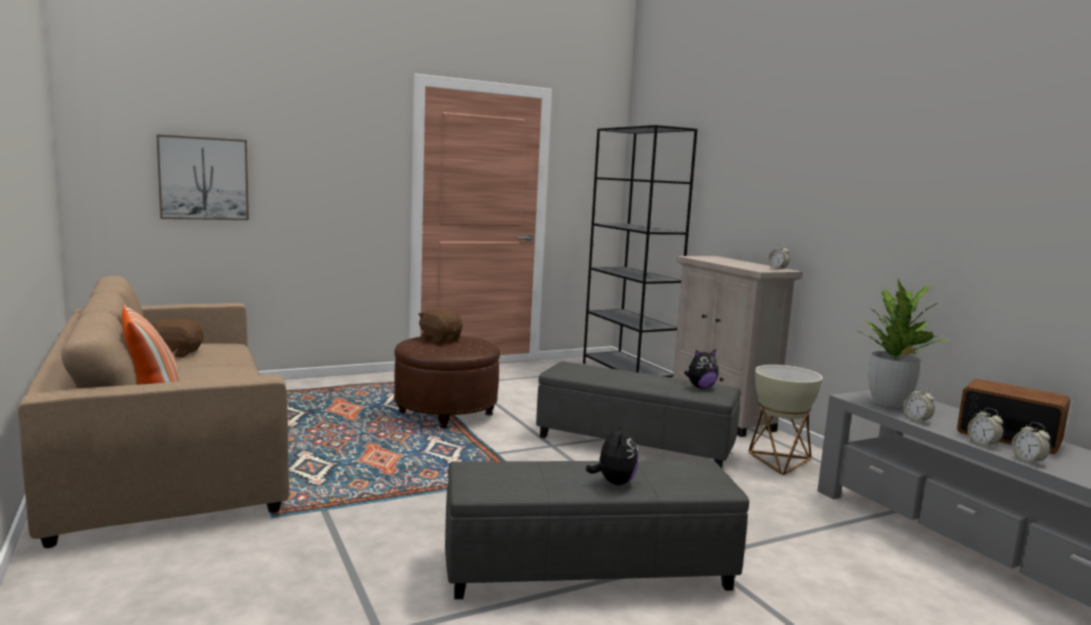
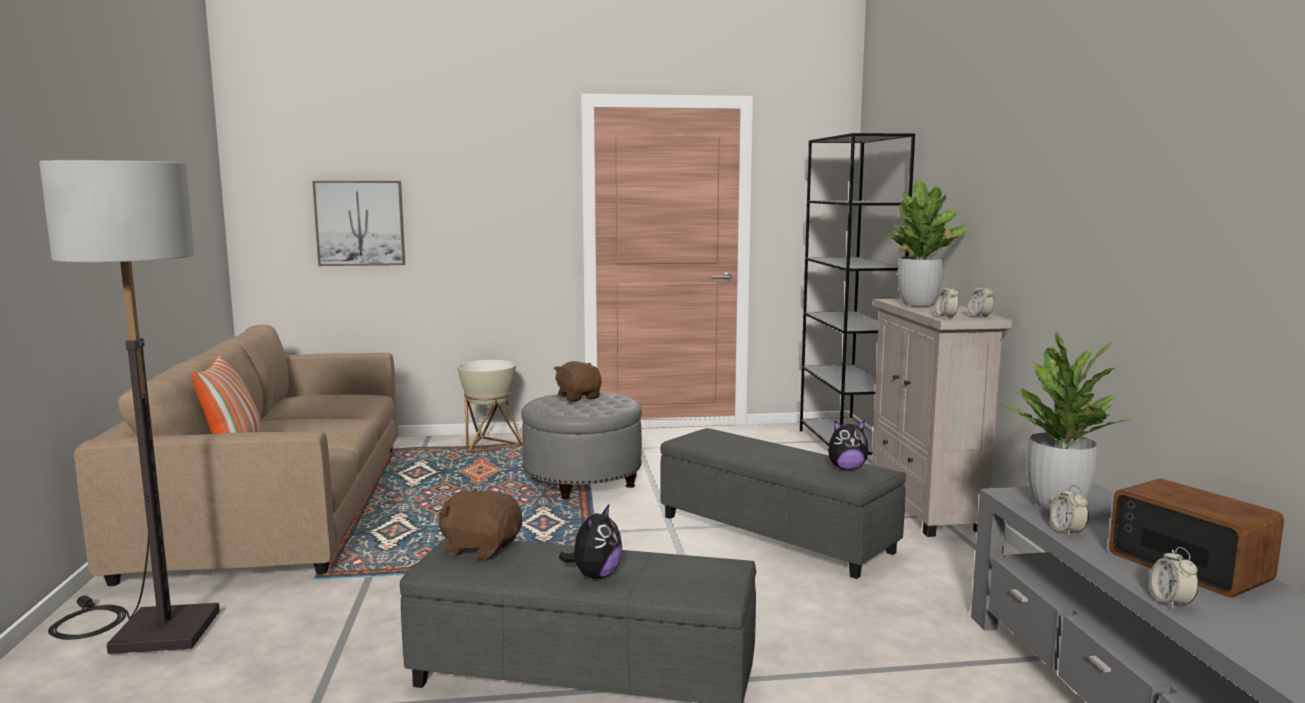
camera: 20 degrees right, 0 degrees up
brown plush toy [153,319,203,357] -> brown plush toy moved to [439,488,522,560]
brown ottoman [394,336,500,429] -> grey ottoman [521,392,642,499]
planter [748,365,823,475] -> planter moved to [458,360,522,453]
alarm clock [967,408,1003,447] -> alarm clock moved to [935,284,959,318]
none -> floor lamp [39,160,220,654]
none -> potted plant [887,180,969,307]

